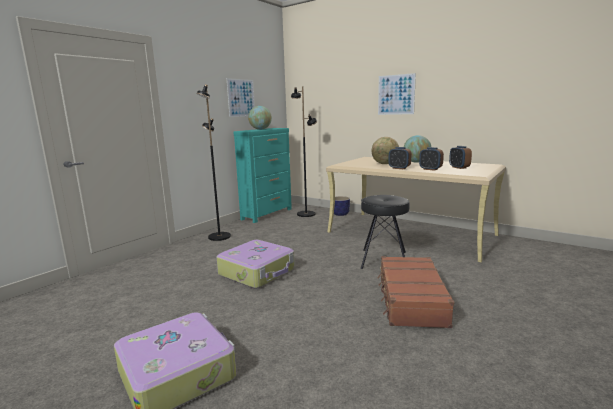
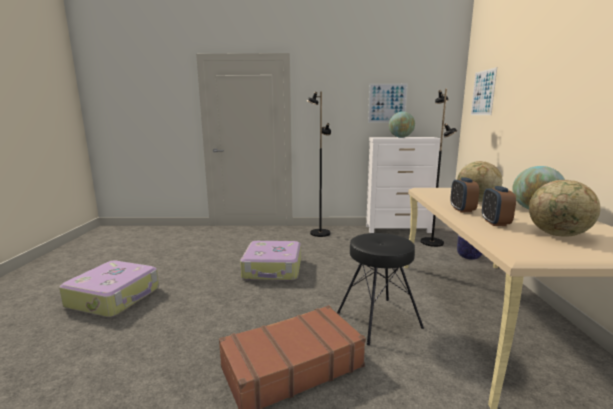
camera: 55 degrees right, 0 degrees up
turquoise dresser [233,128,292,223] -> white dresser [366,137,441,233]
picture [378,73,416,115] -> picture moved to [471,67,497,115]
alarm clock [449,146,472,169] -> globe [529,180,601,237]

